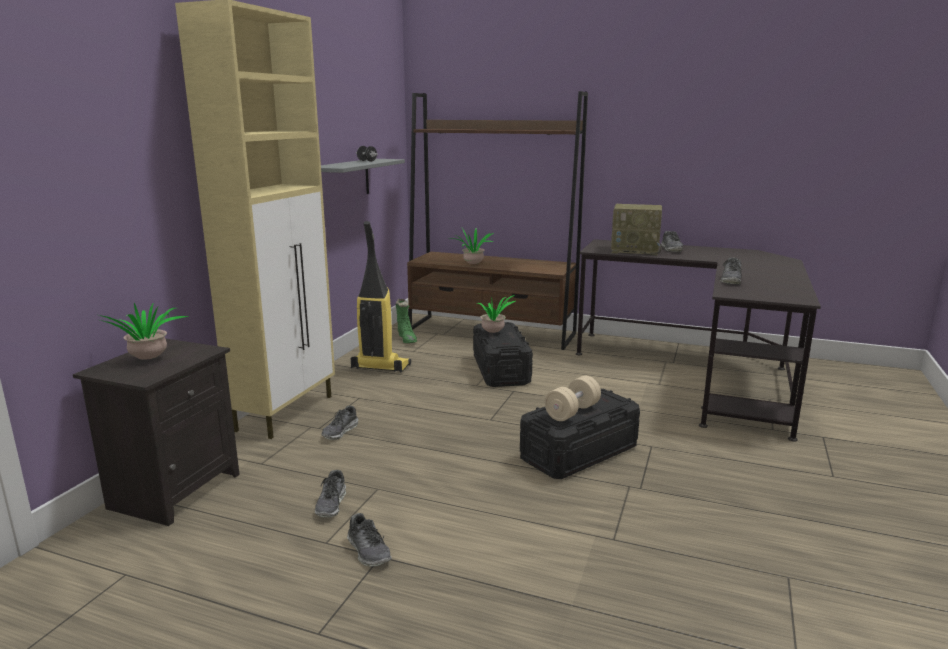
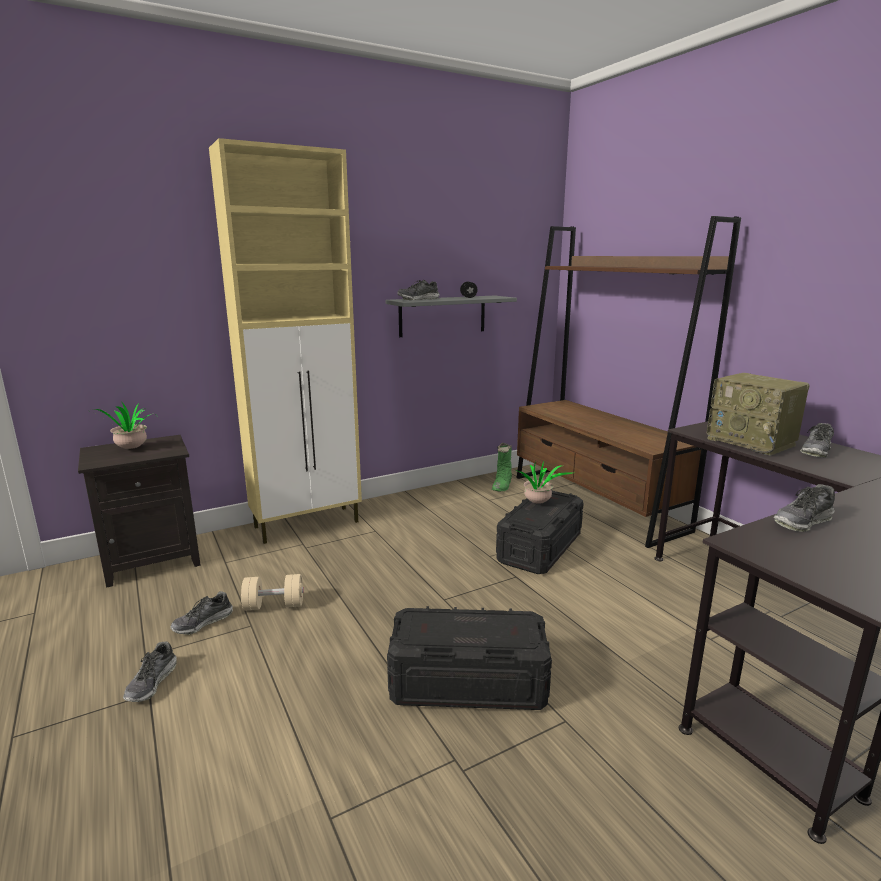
camera: 40 degrees right, 0 degrees up
shoe [321,406,358,440] -> shoe moved to [397,280,440,300]
vacuum cleaner [351,221,411,372] -> none
potted plant [452,228,493,264] -> none
beige dumbbell [544,375,601,421] -> beige dumbbell moved to [241,574,304,610]

